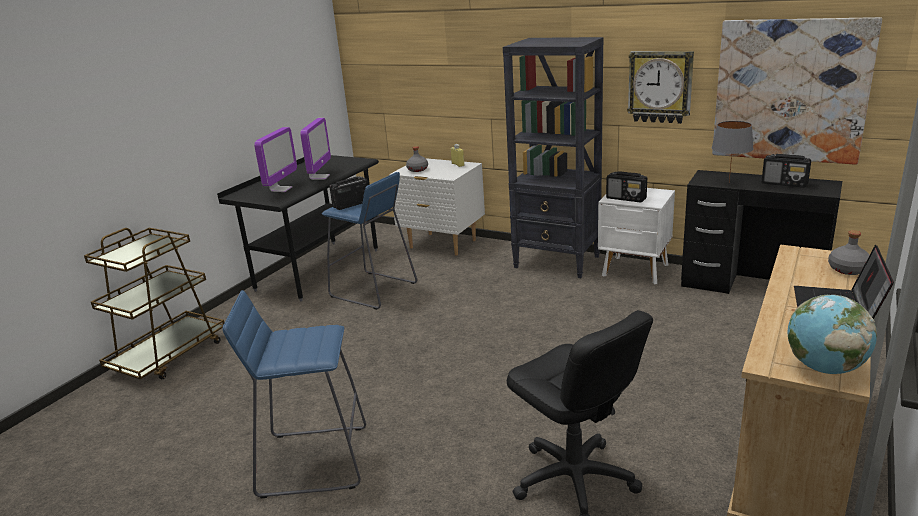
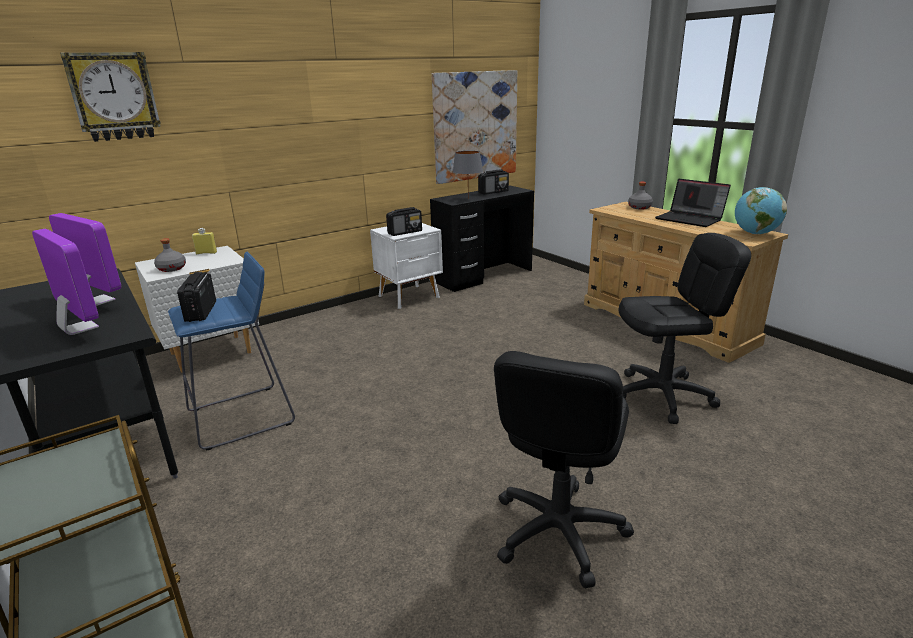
camera: 65 degrees left, 0 degrees up
blue stool [223,290,366,498] -> black office chair [494,351,634,589]
black bookcase [503,37,604,278] -> none
wall clock [627,51,694,124] -> wall clock moved to [60,52,161,142]

